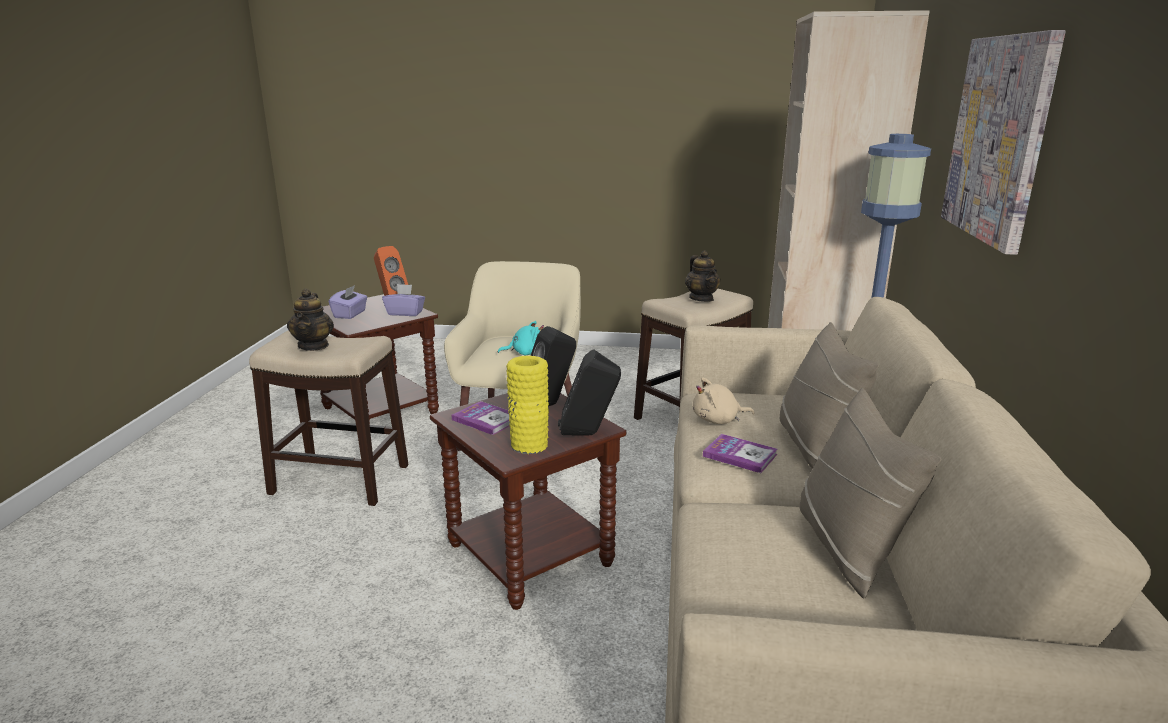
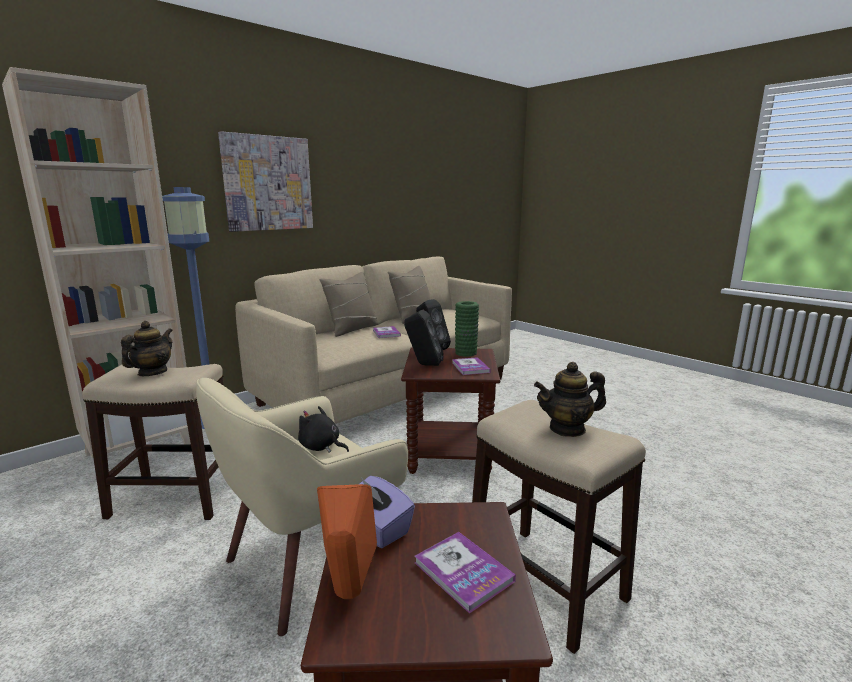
camera: 140 degrees left, 5 degrees down
teapot [287,289,334,351] -> teapot turned 135 degrees counterclockwise [534,362,606,437]
purple tissue box [329,285,367,319] -> book [415,532,516,614]
turquoise plush toy [498,321,544,355] -> black plush toy [298,406,349,453]
yellow vase [506,356,549,454] -> green vase [455,301,479,357]
beige plush toy [693,378,755,424] -> none

